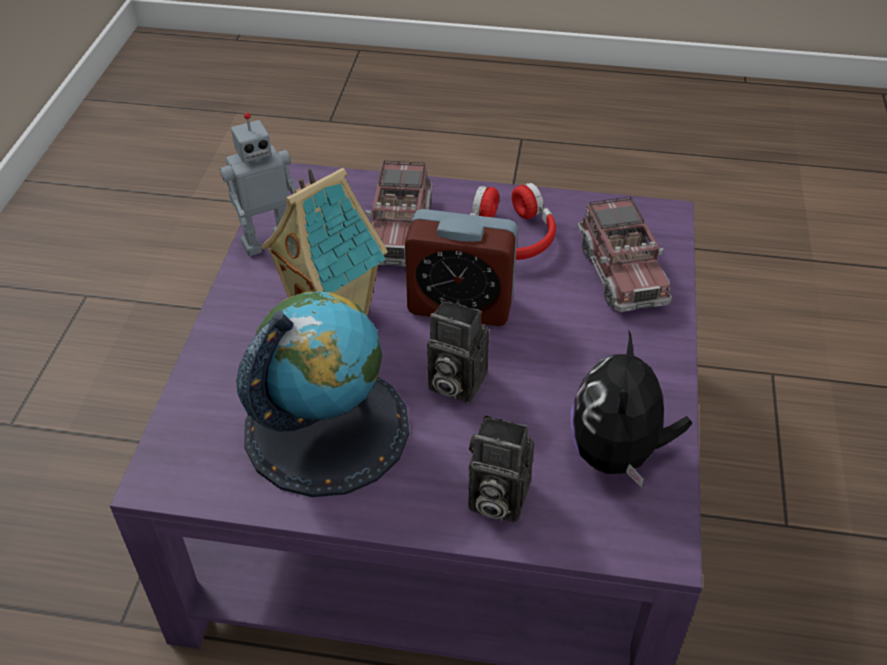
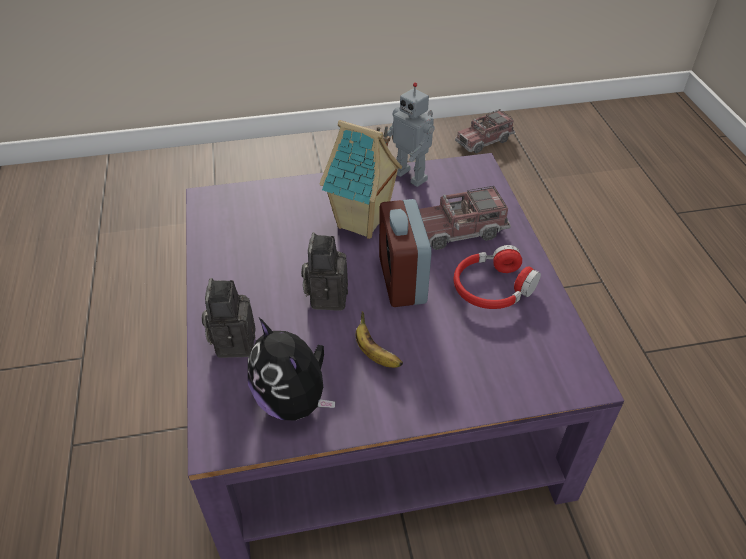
camera: 70 degrees right, 0 degrees up
globe [236,292,409,497] -> none
plush toy [571,331,692,487] -> plush toy turned 120 degrees counterclockwise [248,318,335,420]
toy truck [577,196,672,312] -> toy truck moved to [455,109,515,154]
none -> banana [356,311,403,368]

